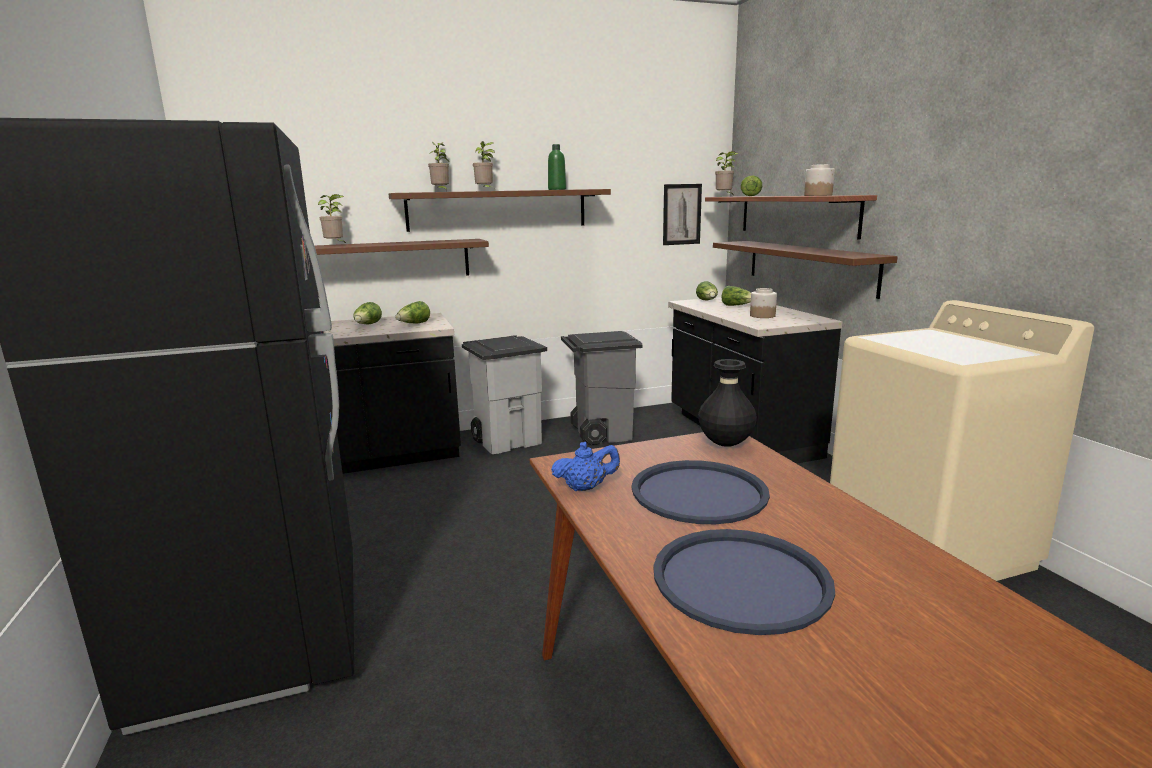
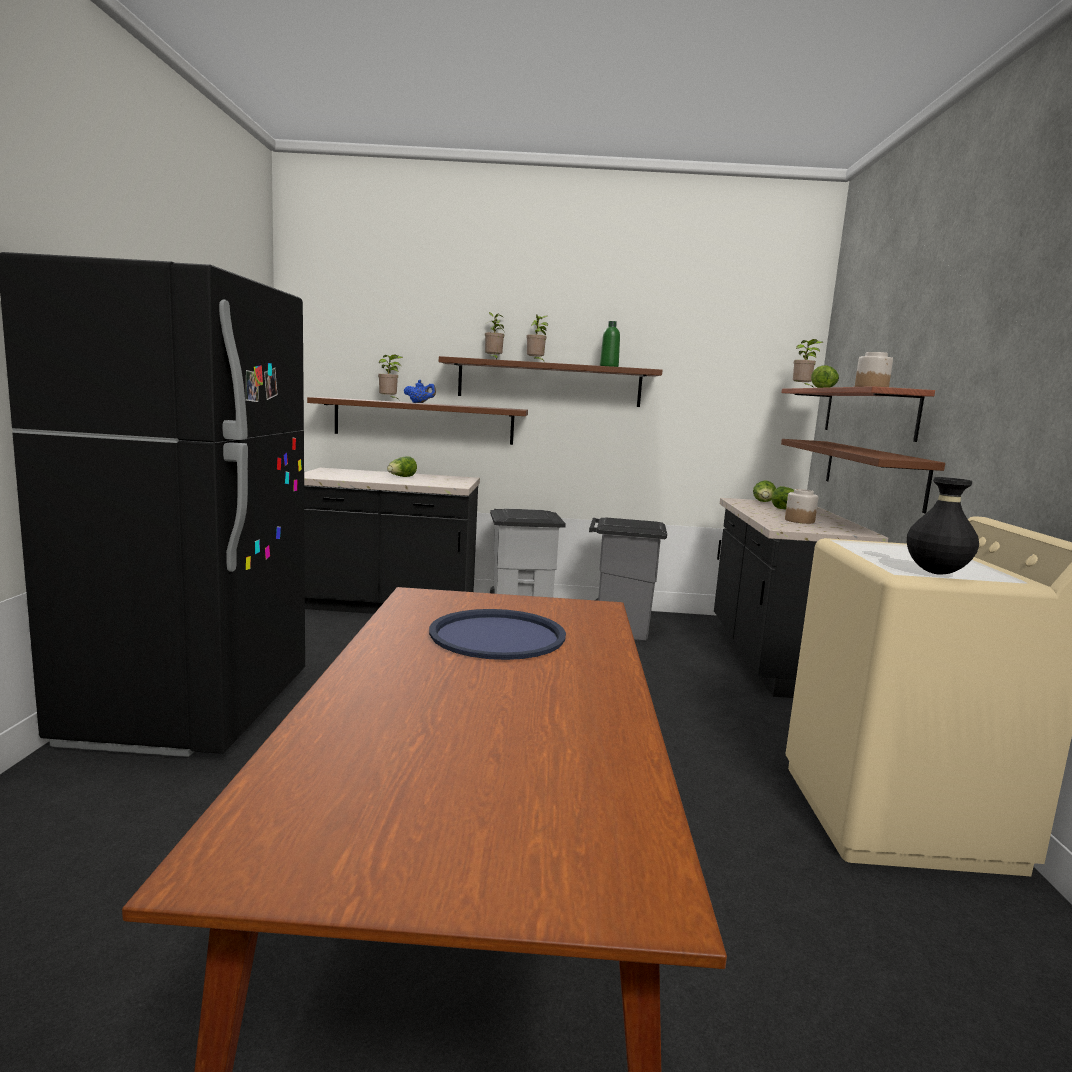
camera: 20 degrees right, 5 degrees down
lettuce [395,301,430,323] -> none
blue teapot [551,442,620,491] -> blue teapot moved to [404,380,436,403]
blue tray [653,529,835,635] -> none
picture [663,184,702,245] -> none
black vase [698,359,757,447] -> black vase moved to [907,477,979,575]

